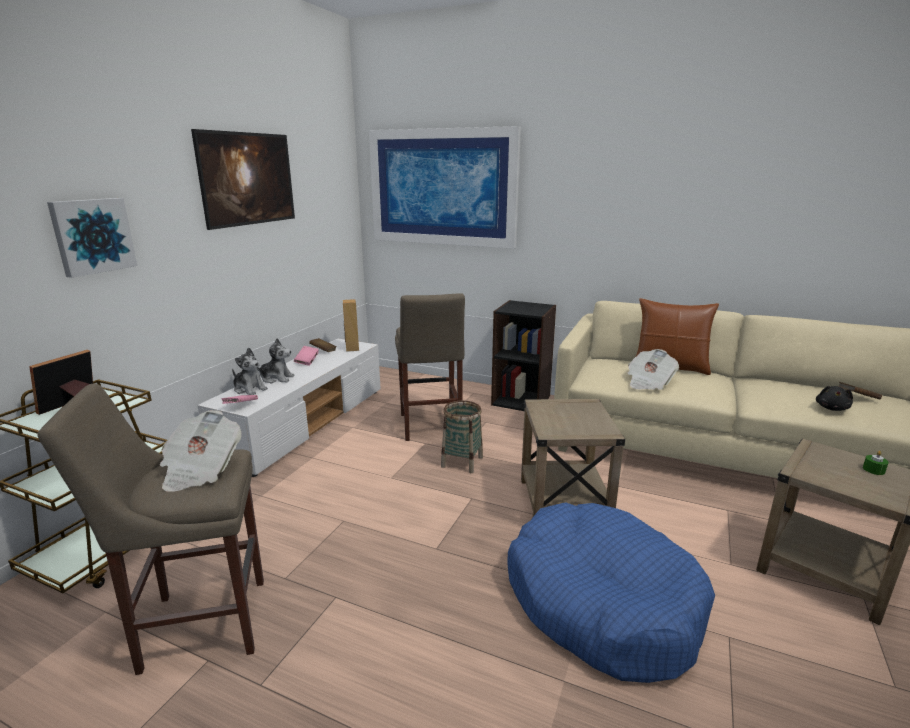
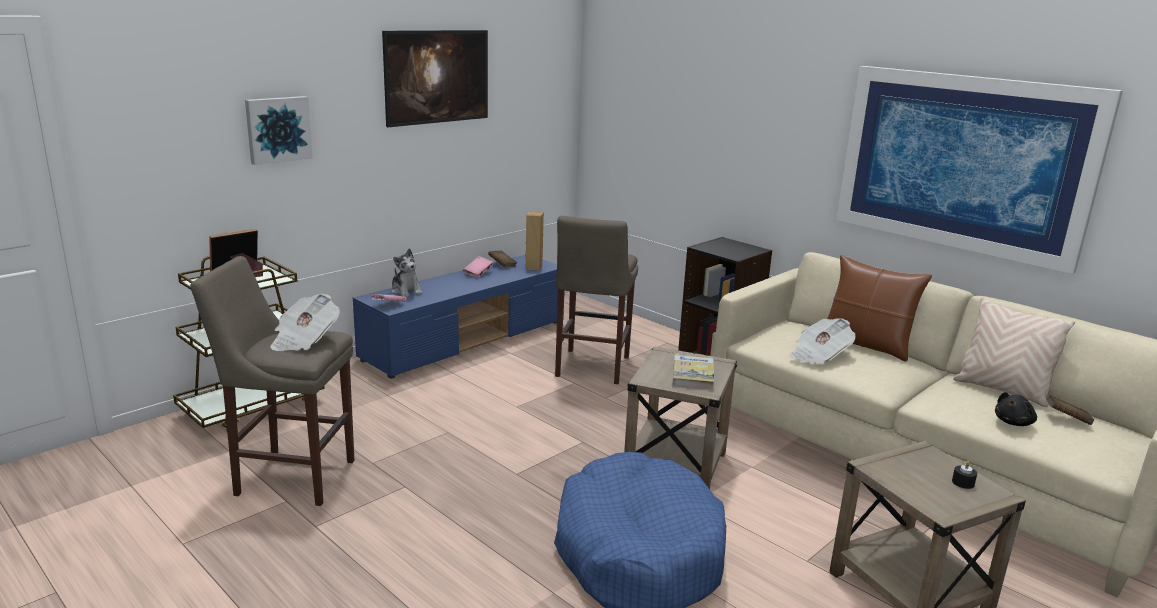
camera: 20 degrees right, 0 degrees up
white tv stand [197,339,381,477] -> blue tv stand [353,255,564,378]
plush toy [257,338,295,383] -> none
picture [369,126,521,249] -> picture moved to [837,66,1123,274]
basket [441,400,483,473] -> none
green candle [863,451,889,475] -> black candle [952,461,977,489]
none -> book [673,353,714,390]
none -> beige pillow [953,297,1075,407]

